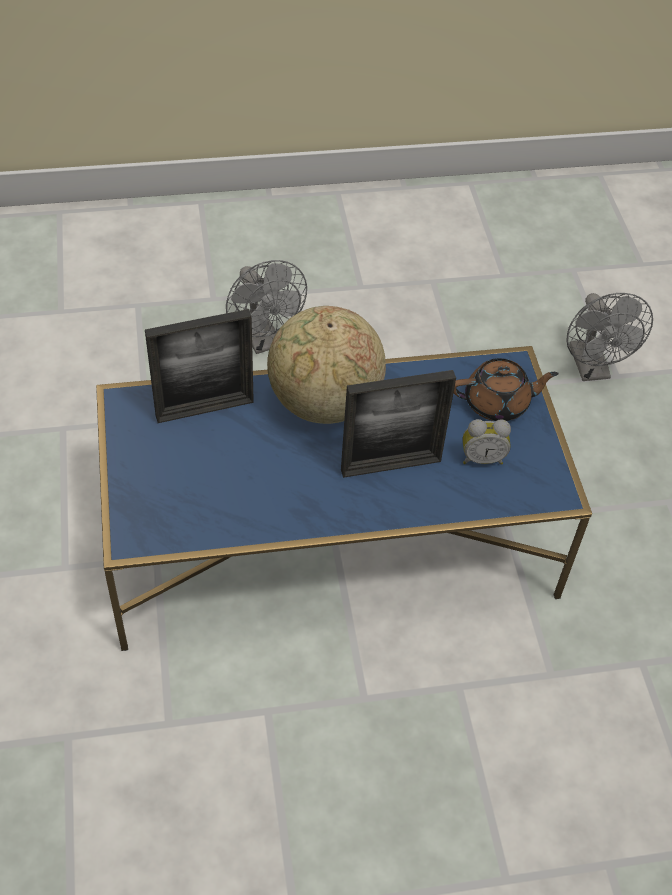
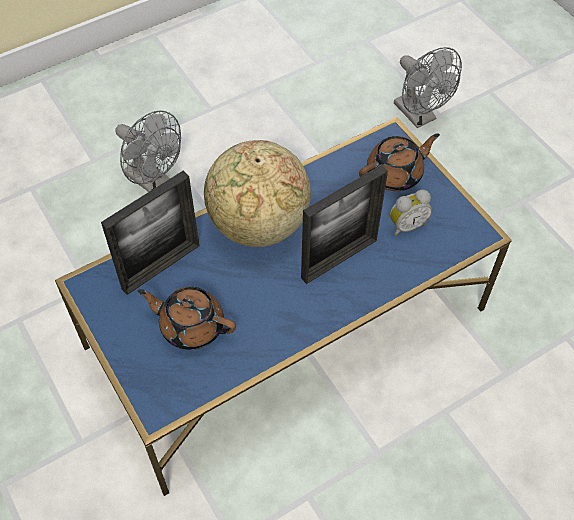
camera: 20 degrees left, 5 degrees up
none -> brown teapot [137,287,236,350]

